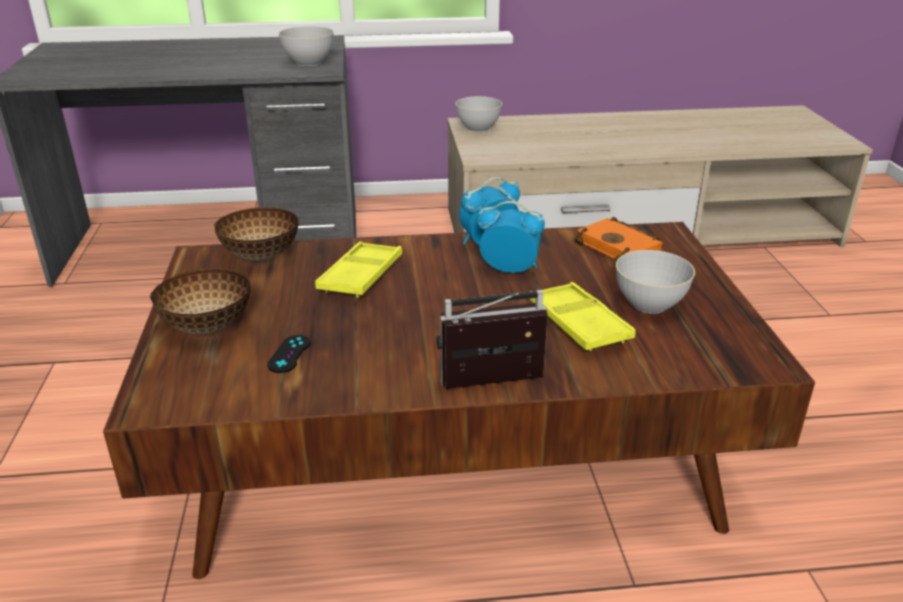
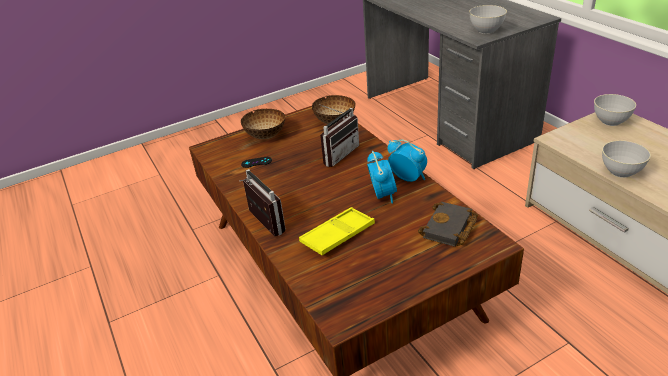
camera: 70 degrees right, 5 degrees up
yellow tray [315,242,403,298] -> radio [319,104,359,167]
orange book [573,217,665,261] -> black book [418,202,478,247]
grey bowl [616,250,695,314] -> grey bowl moved to [602,140,651,178]

